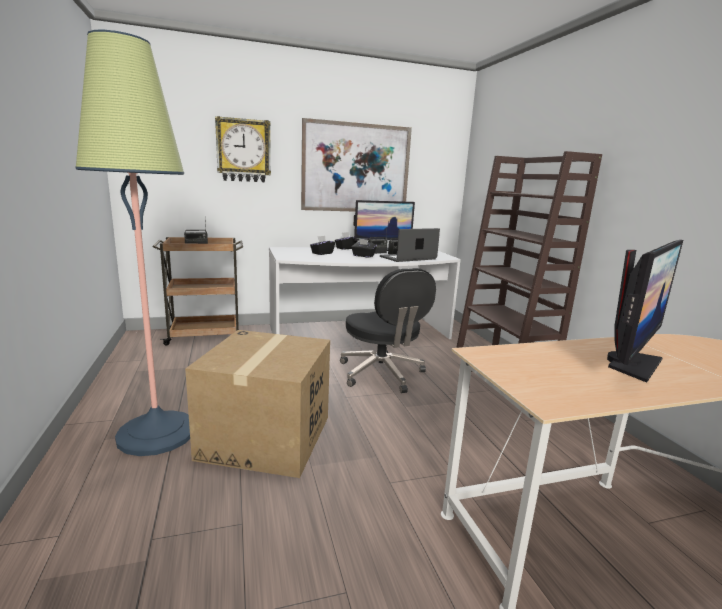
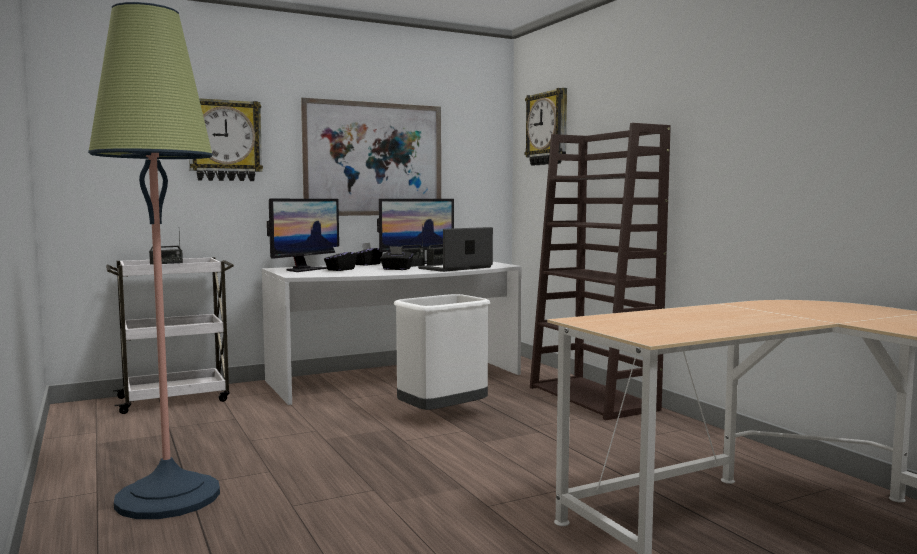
camera: 10 degrees left, 10 degrees down
brown cart [153,237,243,345] -> white cart [106,257,234,414]
cardboard box [185,330,330,478] -> none
black office chair [340,268,436,393] -> white trash can [394,294,490,410]
monitor [607,240,683,383] -> monitor moved to [267,199,339,272]
none -> wall clock [524,88,567,166]

